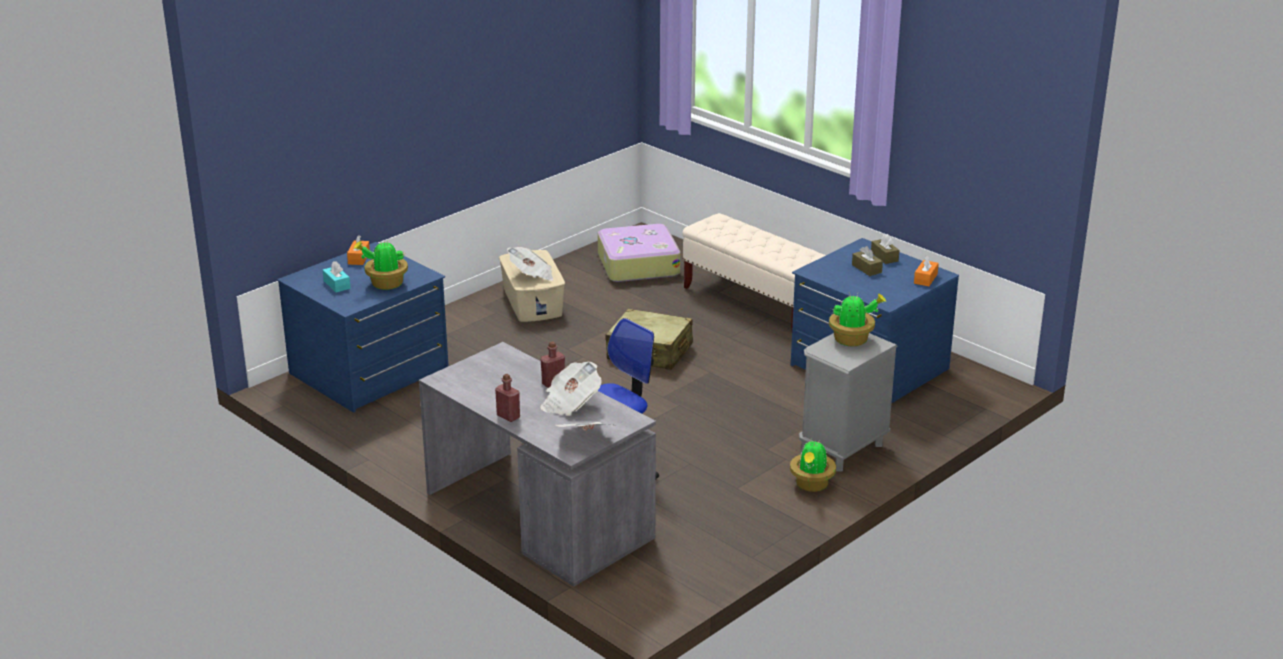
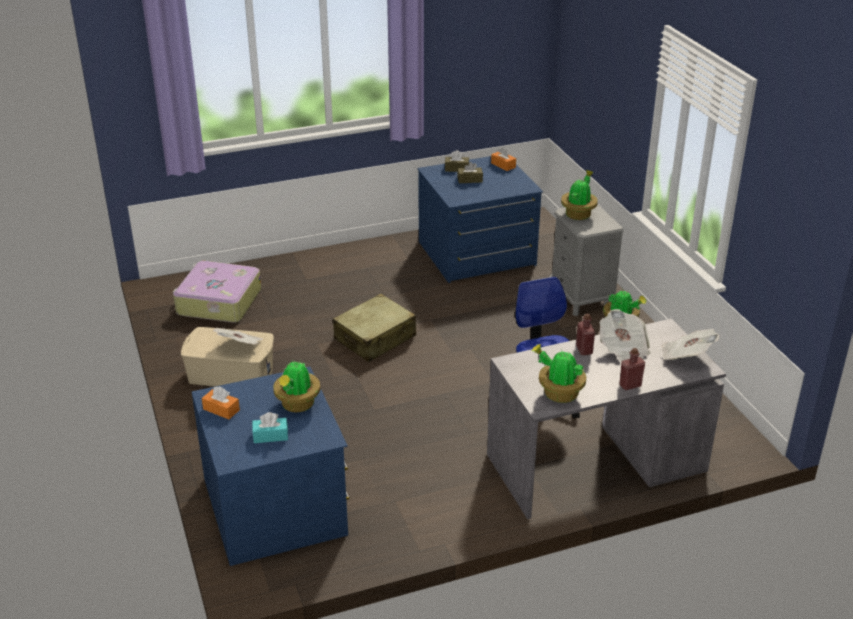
camera: 65 degrees left, 5 degrees up
beige bench [682,213,826,329] -> none
none -> potted plant [532,344,586,403]

